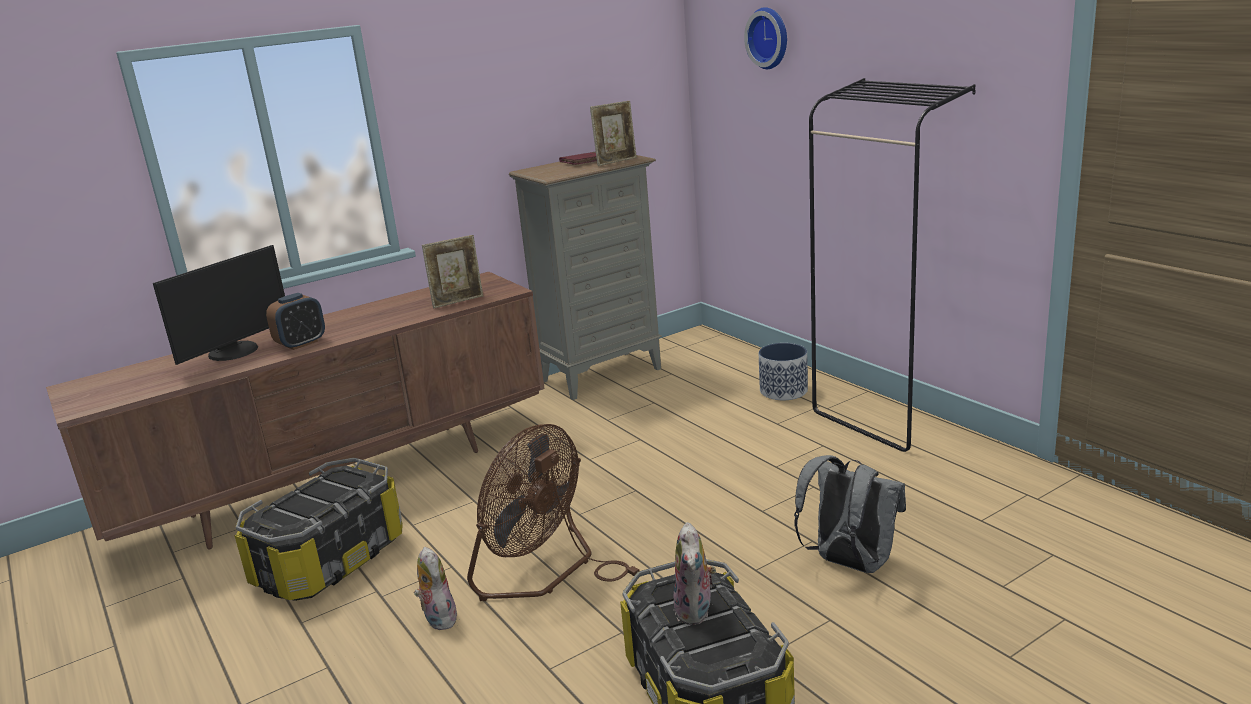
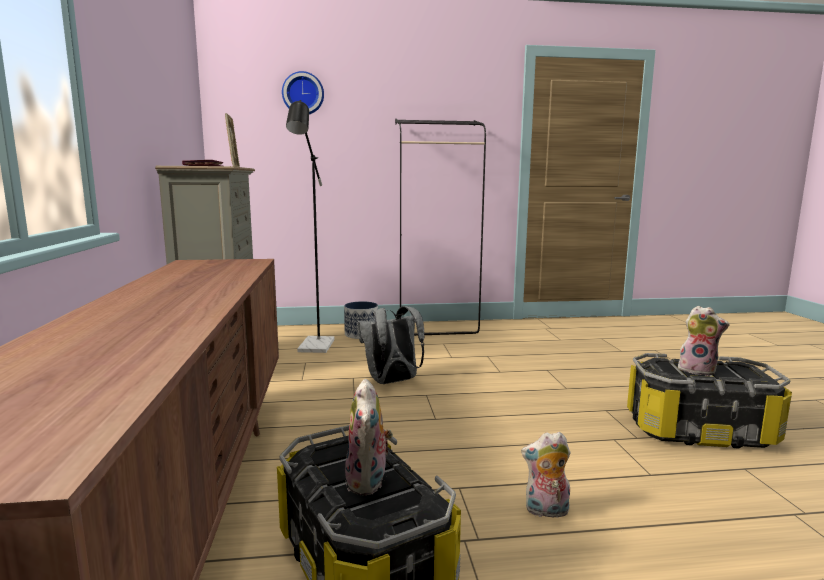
camera: 65 degrees left, 10 degrees down
monitor [153,245,285,365] -> none
alarm clock [266,293,325,350] -> none
picture frame [422,235,483,308] -> none
brown fan [467,424,639,601] -> none
grey backpack [794,455,906,573] -> grey backpack moved to [357,306,424,384]
none -> black floor lamp [286,100,335,353]
none -> plush toy [345,379,393,495]

